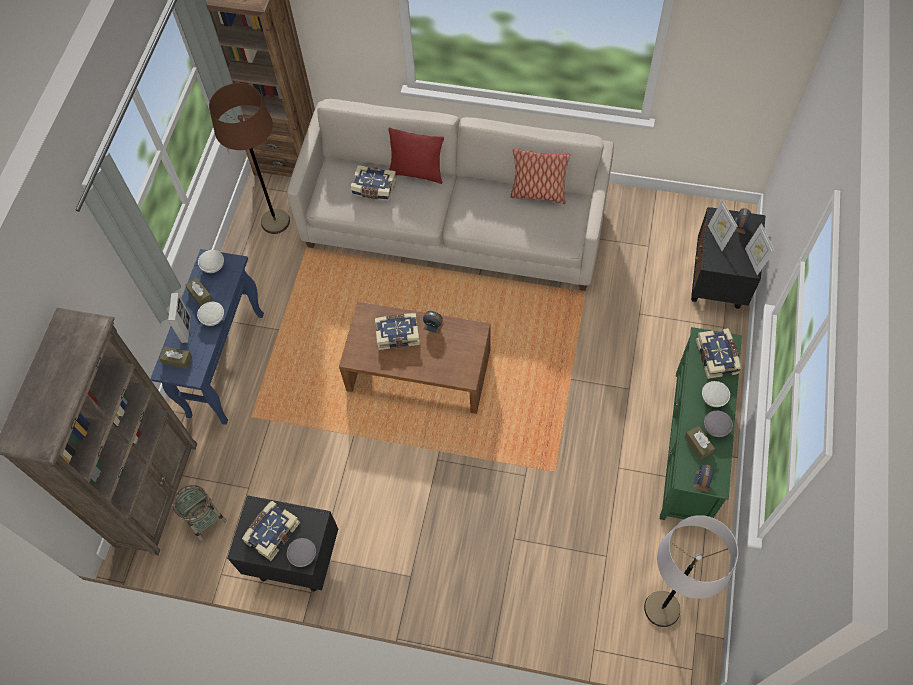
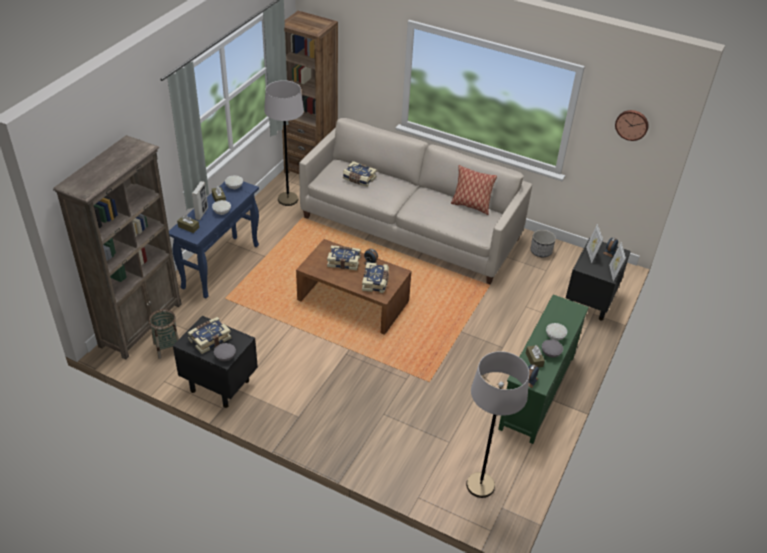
camera: 10 degrees right, 20 degrees down
brown floor lamp [209,83,290,234] -> grey floor lamp [264,80,304,206]
red pillow [388,128,444,184] -> none
book [696,328,742,379] -> book moved to [362,262,389,293]
none -> planter [531,230,556,257]
none -> wall clock [615,110,648,141]

